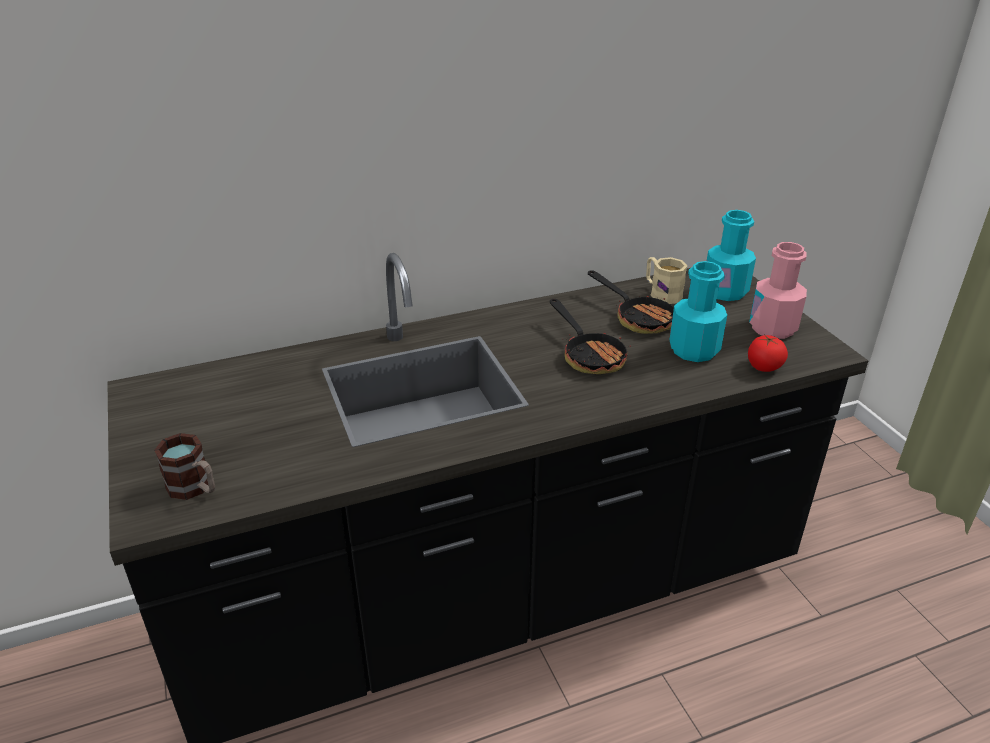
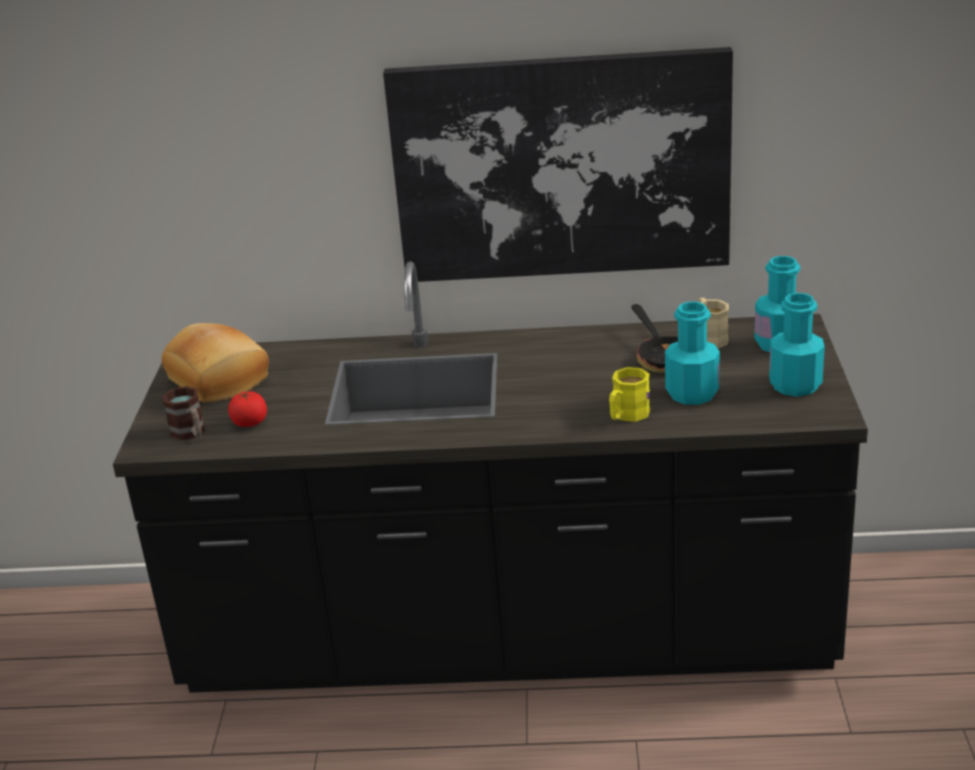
camera: 25 degrees right, 5 degrees down
frying pan [550,299,631,374] -> none
tomato [748,335,788,372] -> tomato moved to [228,391,267,427]
pink bottle [749,242,807,339] -> turquoise bottle [769,293,825,397]
none -> bread [162,323,269,403]
none -> picture [383,47,733,282]
none -> yellow mug [609,367,650,422]

